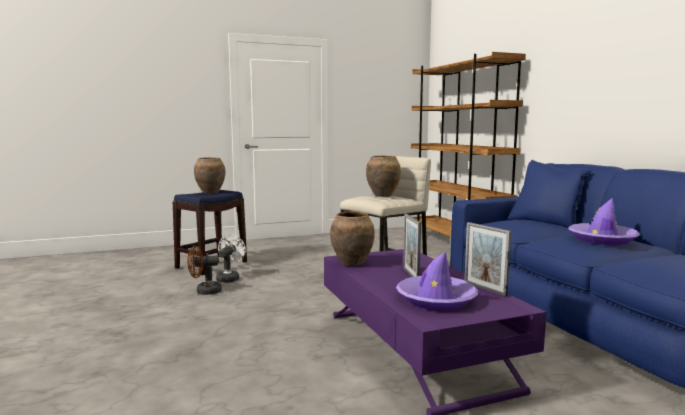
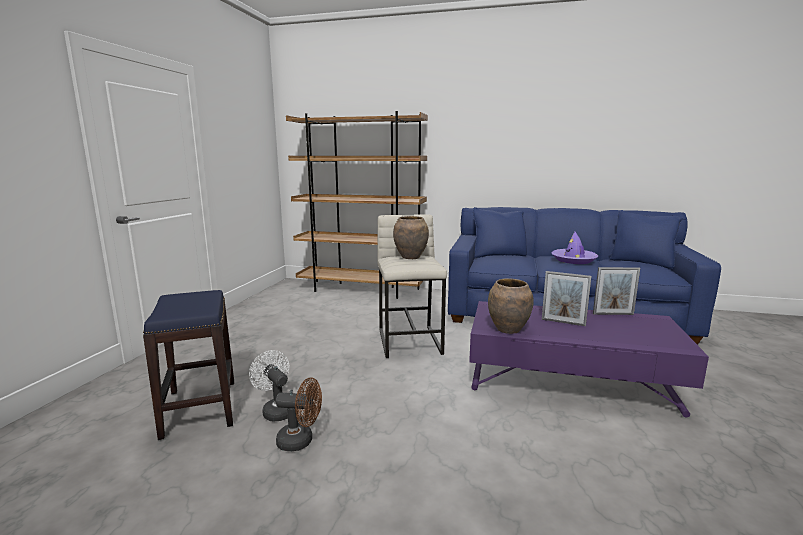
camera: 55 degrees left, 5 degrees up
brown fan [187,246,222,295] -> brown fan turned 105 degrees counterclockwise [275,377,322,451]
brown vase [194,157,225,193] -> none
purple hat [396,252,478,310] -> none

